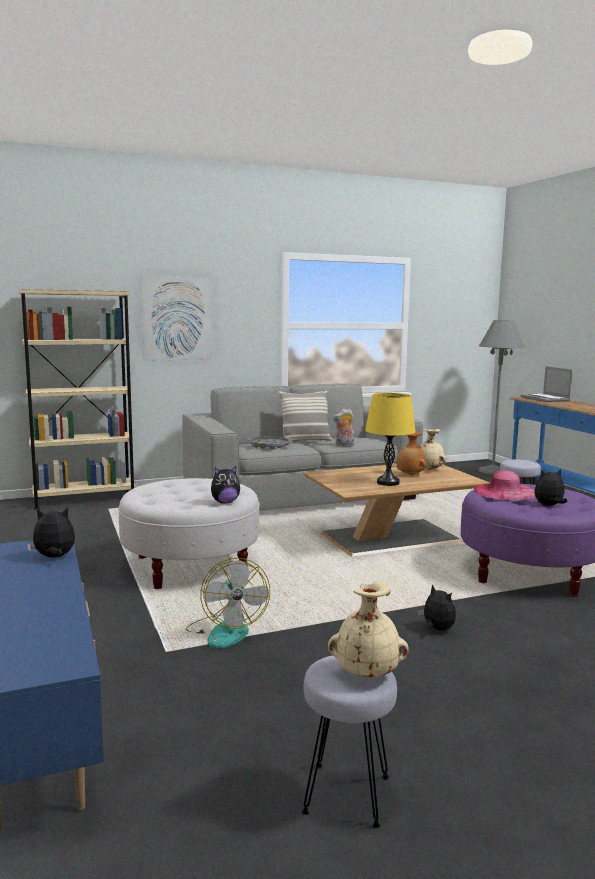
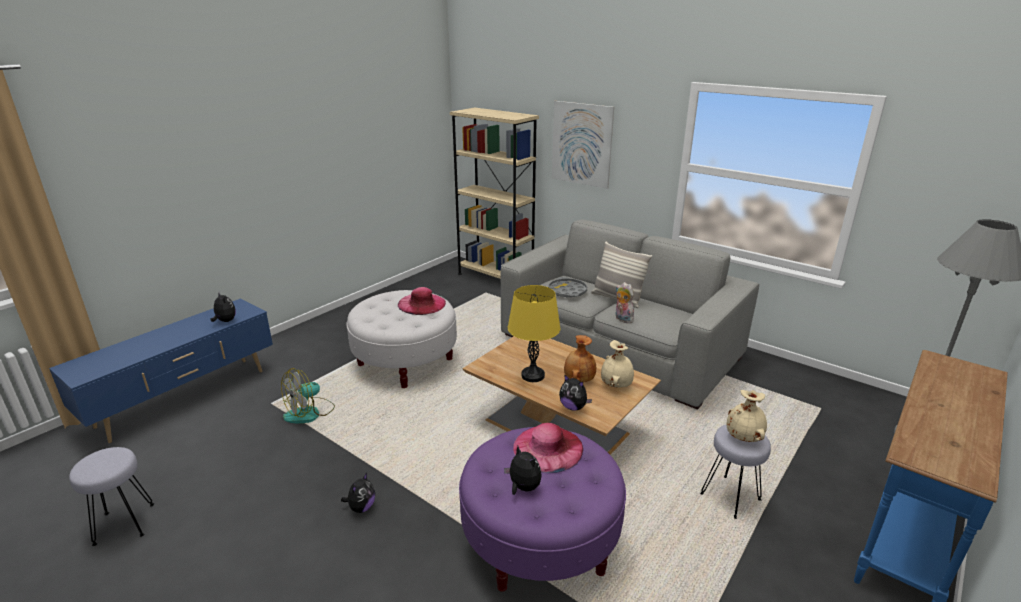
camera: 60 degrees right, 15 degrees up
plush toy [211,466,240,504] -> plush toy moved to [559,374,592,411]
beige vase [328,581,409,677] -> beige vase moved to [727,390,767,442]
laptop [521,366,573,402] -> none
none -> pink hat [398,287,446,315]

